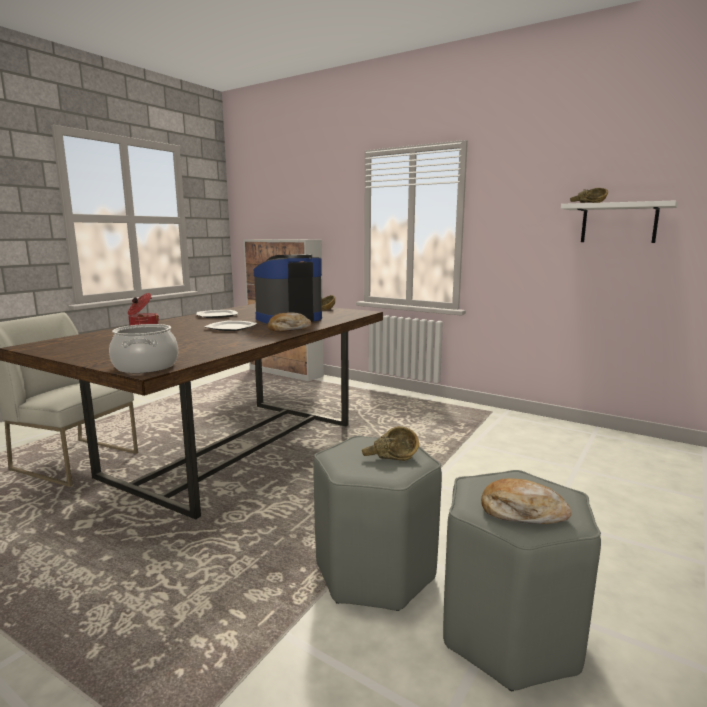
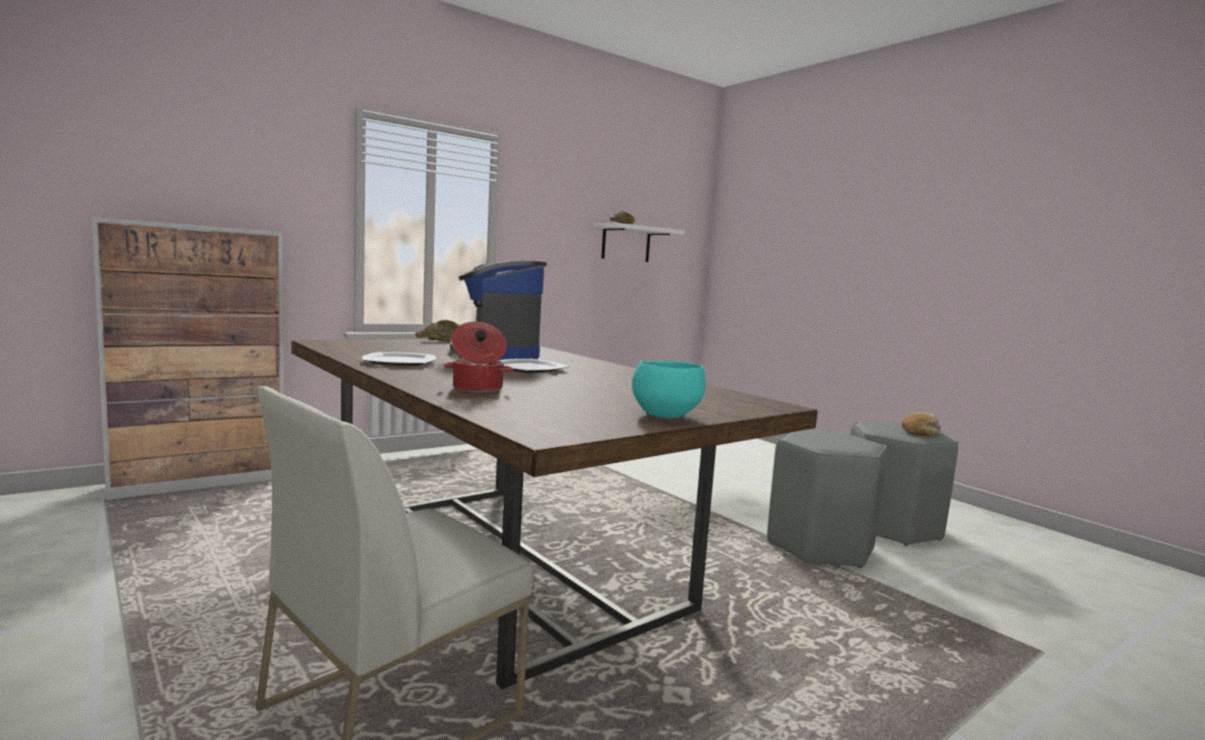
camera: 70 degrees left, 5 degrees down
cooking pot [109,324,178,373] -> none
bread [268,312,311,332] -> none
brown bowl [362,426,419,461] -> none
none -> turquoise bowl [632,361,706,418]

